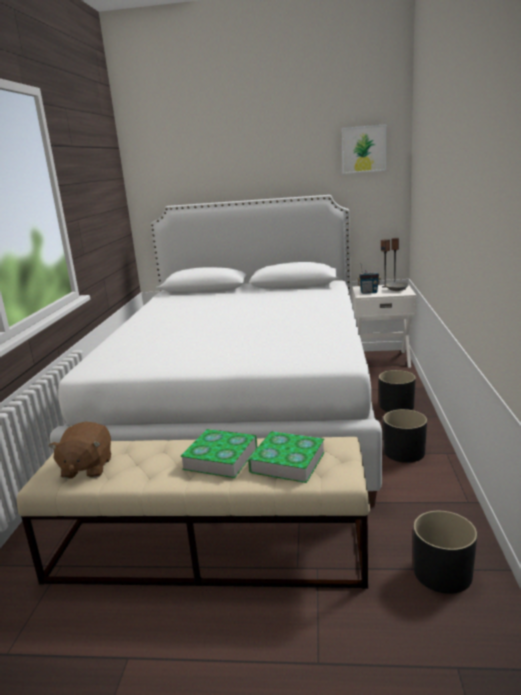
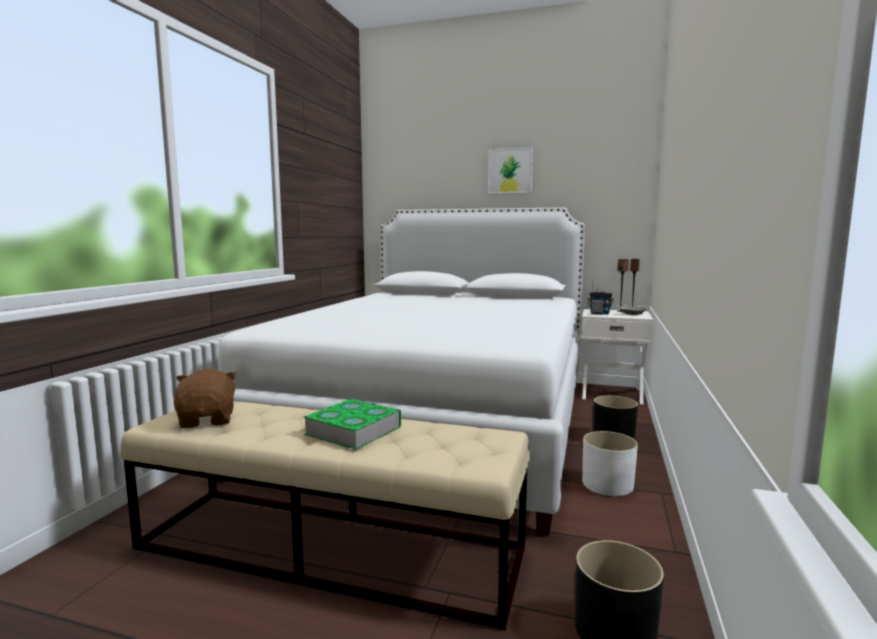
camera: 10 degrees right, 10 degrees down
brown plush toy [49,421,111,479] -> brown plush toy turned 150 degrees clockwise [174,369,237,428]
book [248,431,325,483] -> none
picture [342,124,386,174] -> picture moved to [488,147,533,194]
black planter [383,409,427,463] -> white planter [582,431,638,496]

